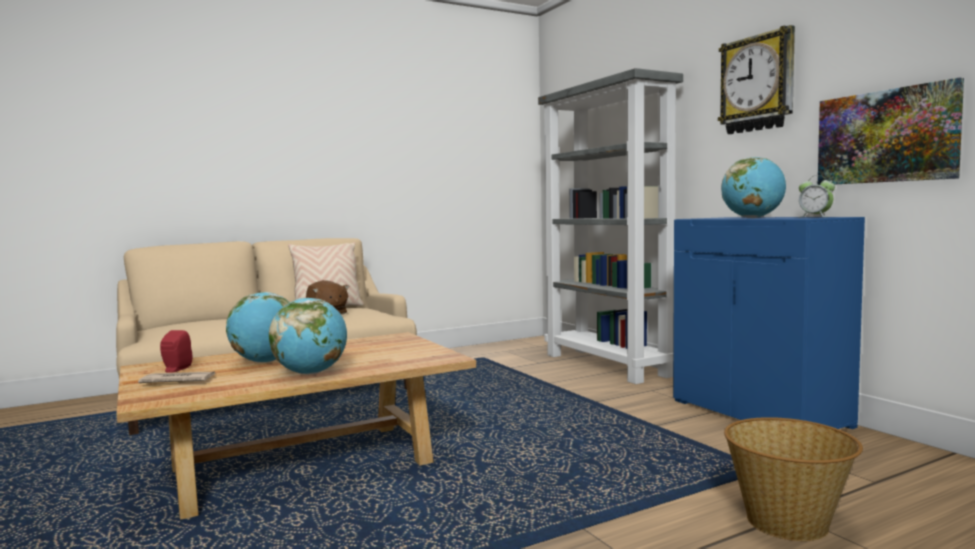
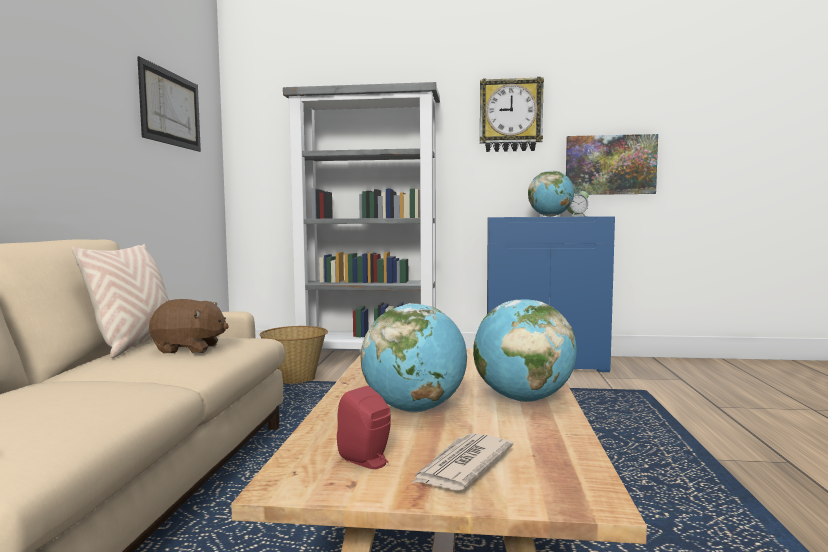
camera: 55 degrees left, 0 degrees up
basket [724,417,863,541] -> basket moved to [259,326,328,384]
none -> picture [137,56,201,152]

